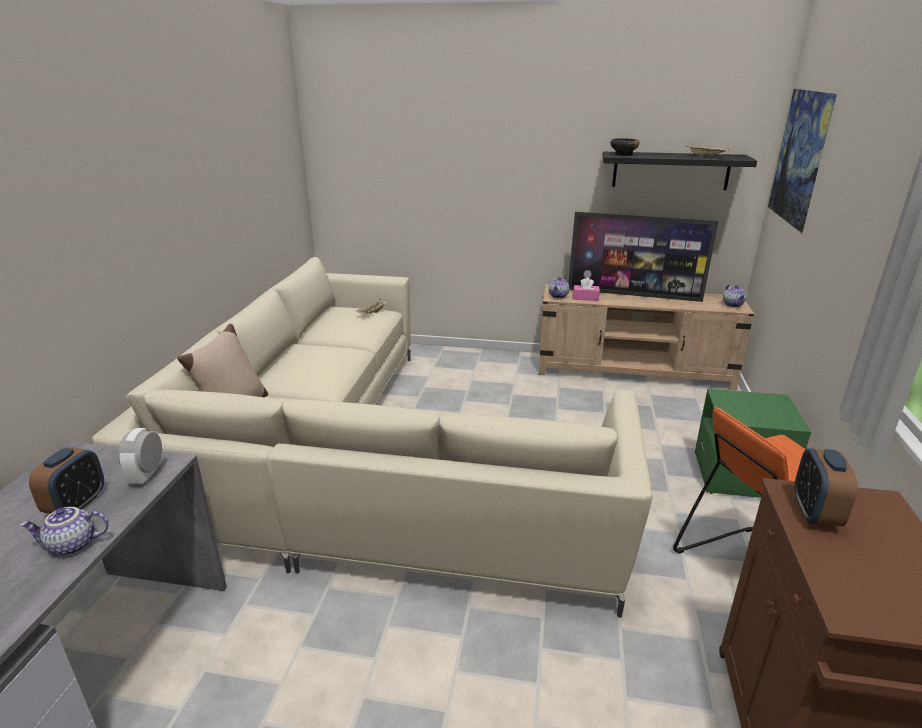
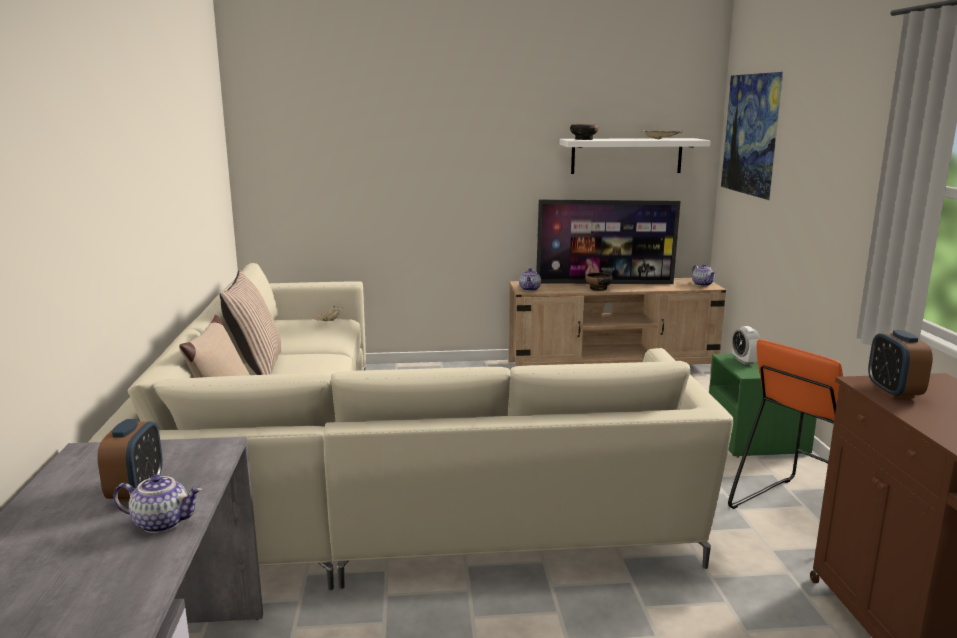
camera: 15 degrees left, 10 degrees down
teapot [20,507,109,556] -> teapot turned 150 degrees counterclockwise [113,474,203,533]
alarm clock [118,428,163,484] -> alarm clock moved to [732,326,760,365]
pink tissue box [573,277,600,301] -> none
black shelf [602,152,757,190] -> white shelf [559,138,710,174]
none -> pillow [220,270,281,375]
none -> bowl [585,272,613,291]

